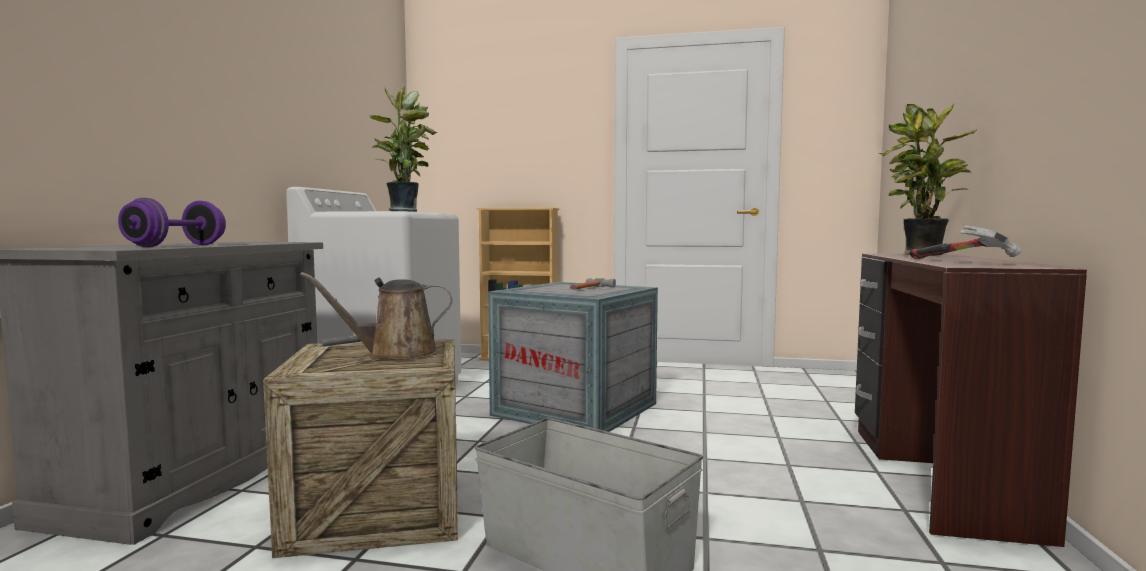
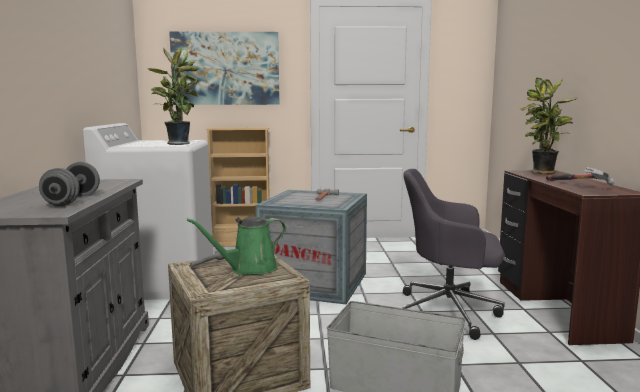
camera: 15 degrees left, 5 degrees up
purple dumbbell [118,198,226,247] -> grey dumbbell [39,162,100,206]
brown watering can [300,272,452,360] -> green watering can [187,216,286,275]
none -> picture [169,31,280,105]
none -> grey office chair [403,169,505,340]

